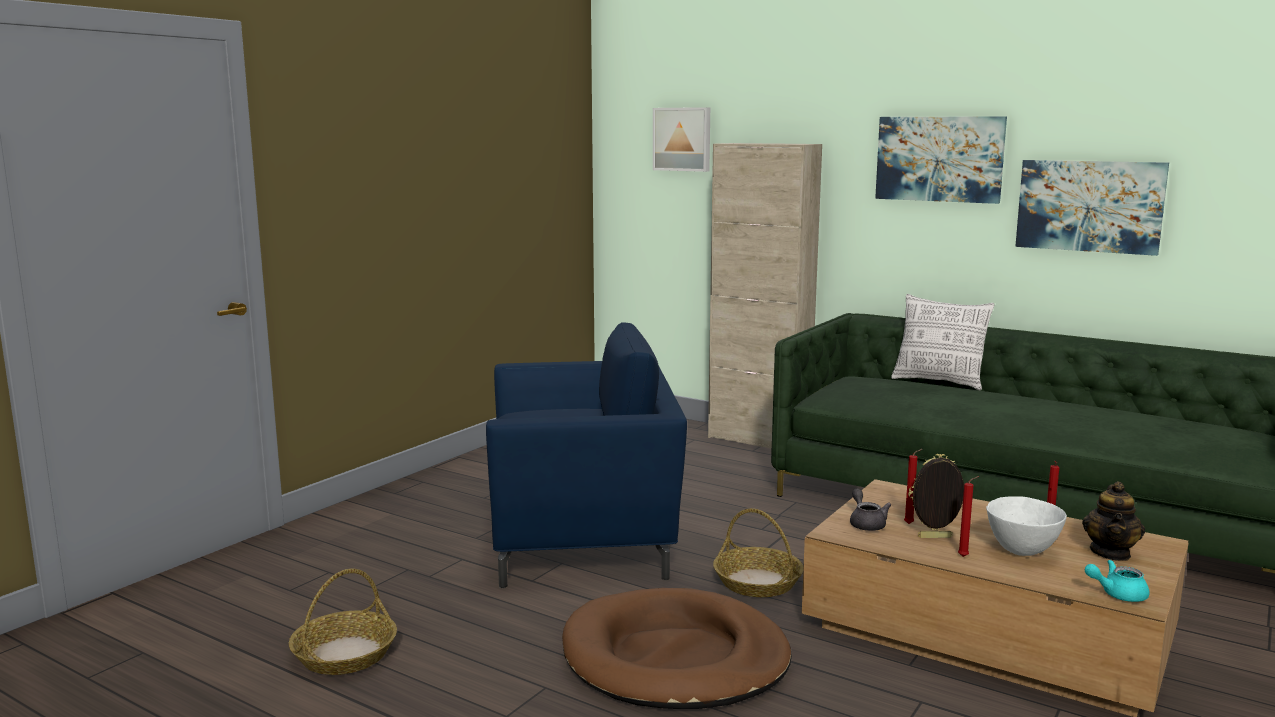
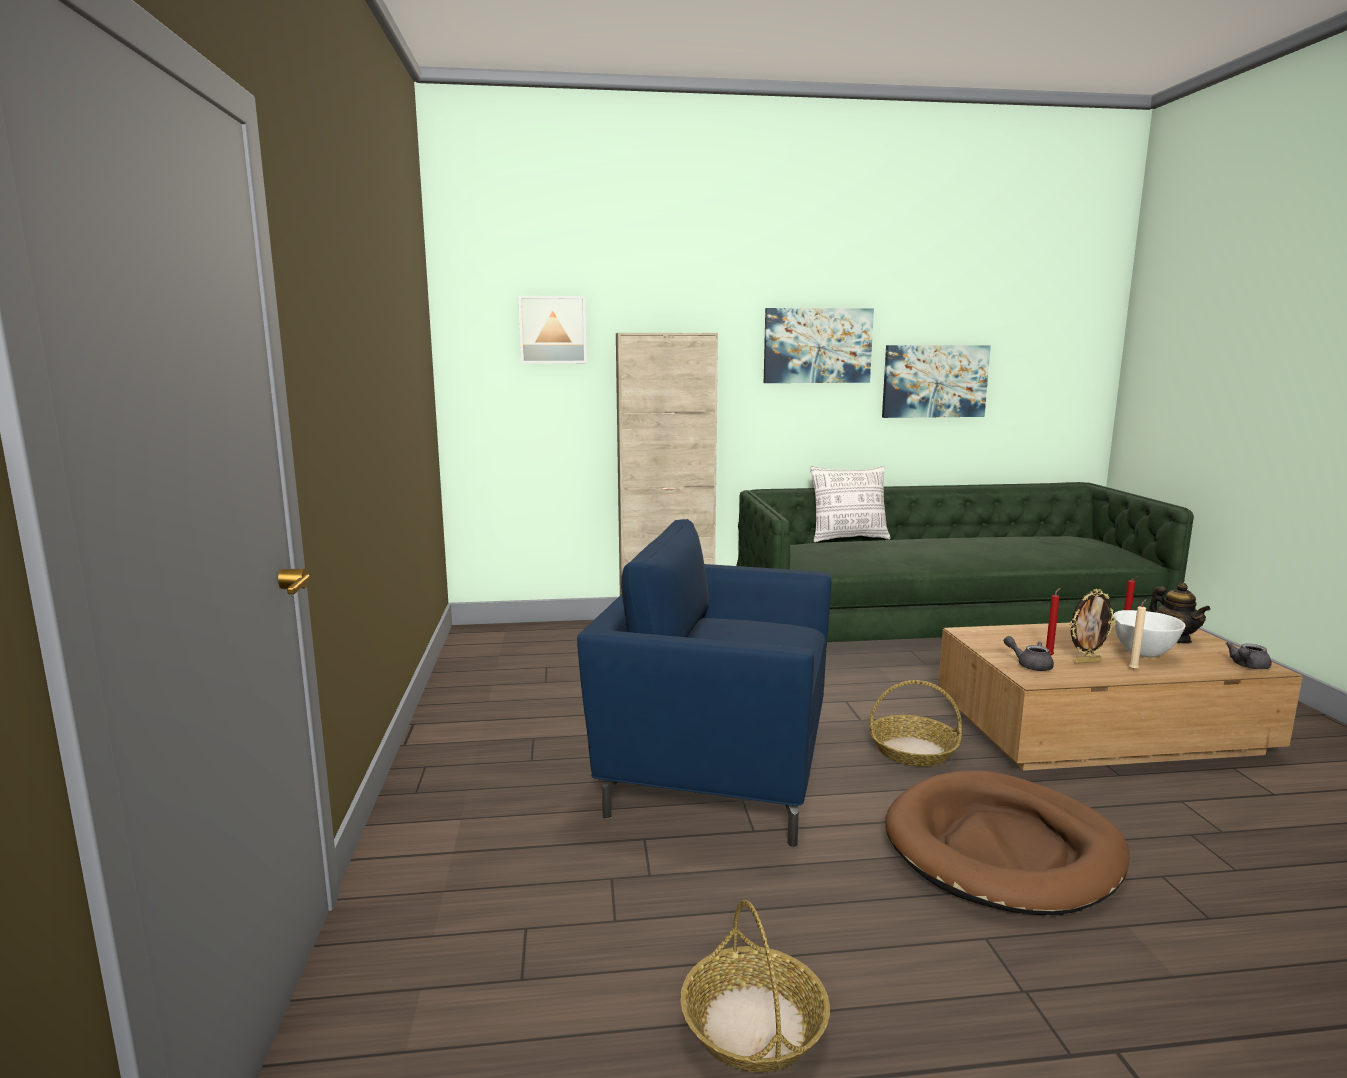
camera: 40 degrees left, 0 degrees up
blue armchair [486,322,687,588] -> blue armchair turned 120 degrees counterclockwise [577,519,831,847]
picture frame [909,454,964,538] -> picture frame turned 150 degrees counterclockwise [1070,589,1116,663]
red candle [958,476,979,557] -> beige candle [1129,599,1147,670]
turquoise teapot [1085,560,1150,602] -> grey teapot [1226,642,1272,669]

